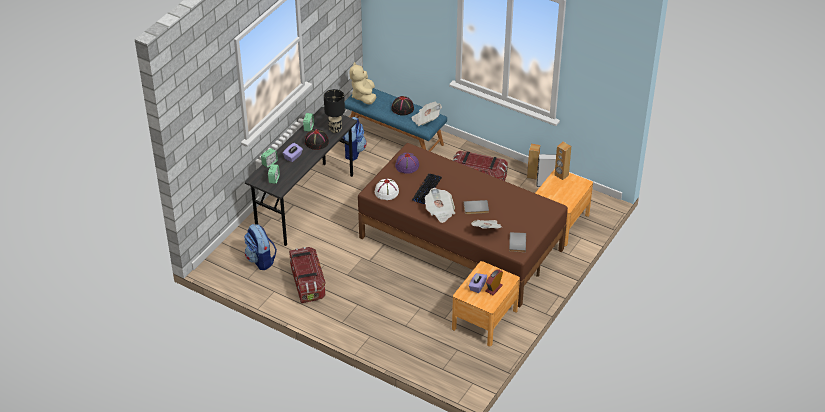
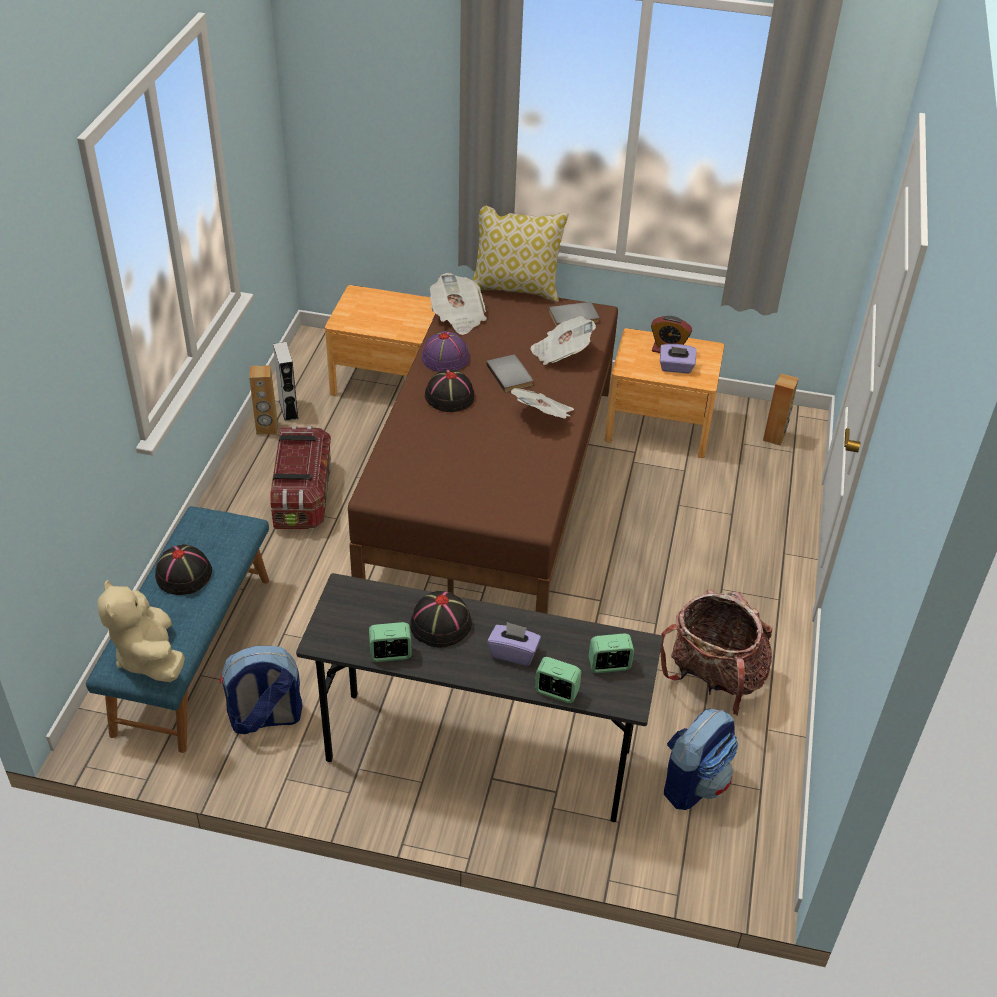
camera: 110 degrees left, 0 degrees up
storage box [289,247,326,303] -> backpack [660,590,772,716]
black table lamp [324,89,345,133] -> none
beige plush toy [350,62,376,105] -> beige plush toy turned 90 degrees clockwise [98,580,185,682]
white hat [375,179,399,200] -> none
purple hat [395,153,419,174] -> purple hat moved to [422,331,469,372]
newspaper [411,102,442,126] -> newspaper moved to [430,273,487,335]
keyboard [412,174,442,205] -> none
brown speaker [554,142,571,180] -> brown speaker moved to [763,373,799,446]
none -> black hat [425,370,474,412]
none -> pillow [472,206,569,302]

